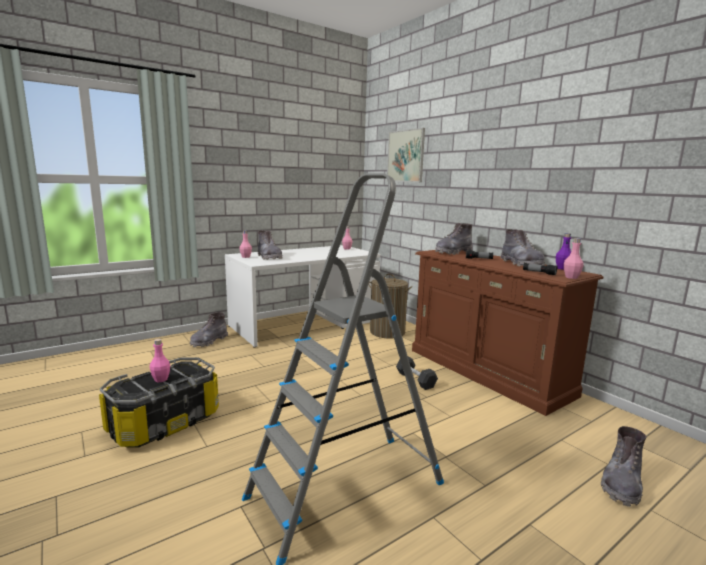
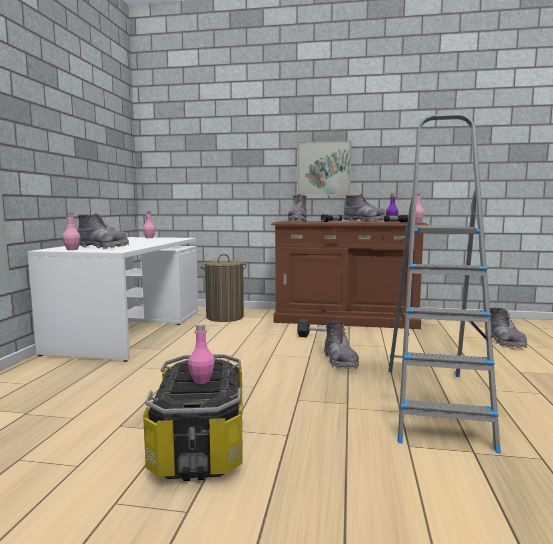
camera: 45 degrees left, 5 degrees down
grey boot [190,312,228,347] -> grey boot moved to [324,321,359,369]
picture [387,128,425,182] -> picture moved to [297,141,352,196]

